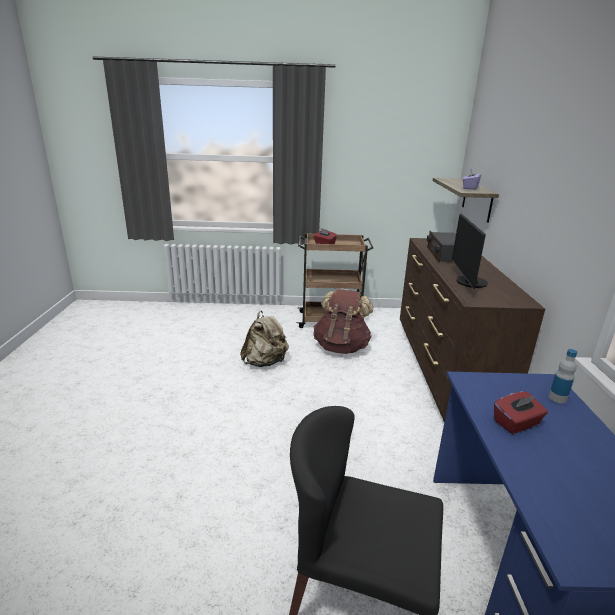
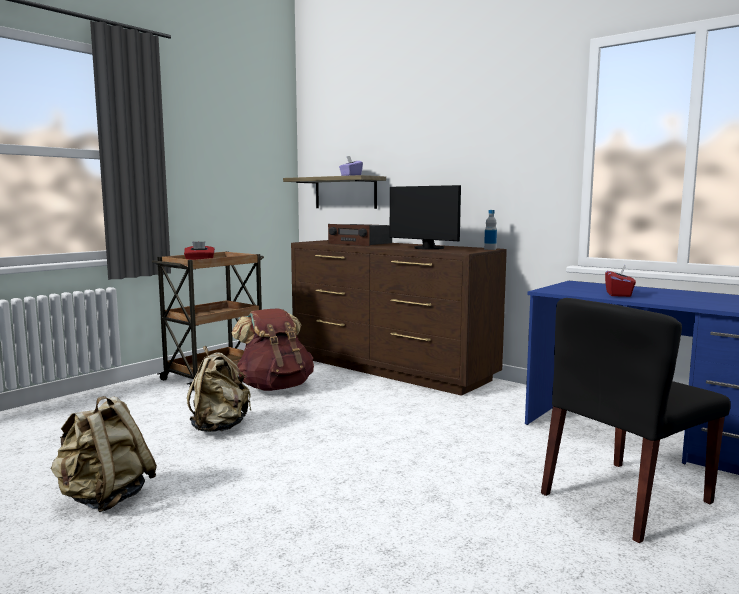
camera: 50 degrees left, 15 degrees down
bottle [549,349,577,403] -> bottle moved to [484,210,497,250]
none -> beige backpack [50,396,157,512]

